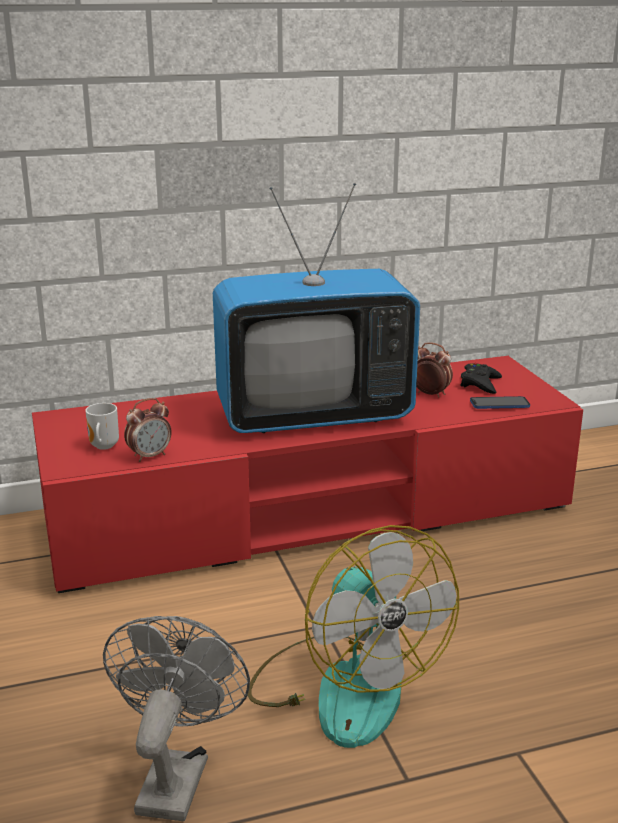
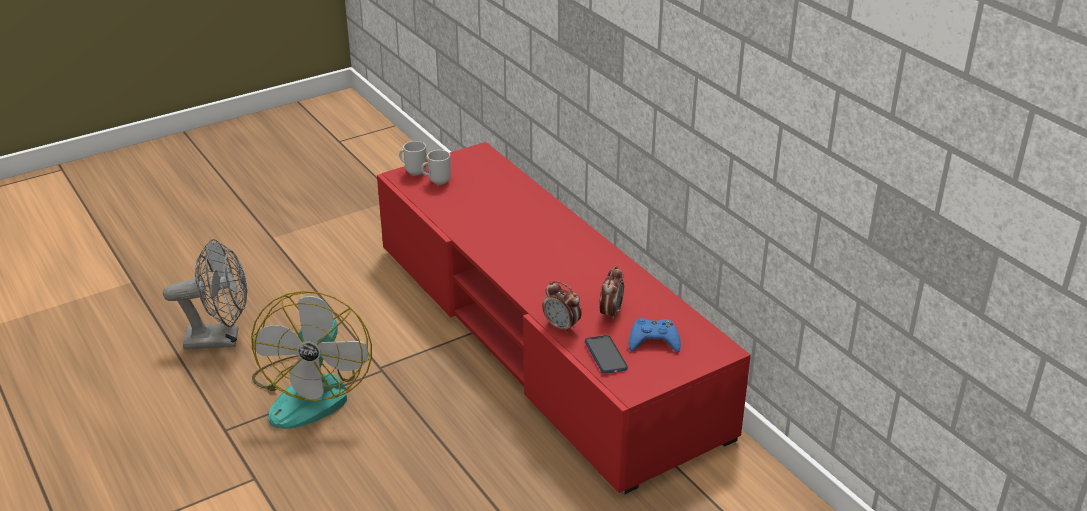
camera: 75 degrees right, 10 degrees up
alarm clock [124,398,172,462] -> alarm clock moved to [542,281,582,334]
television [213,183,420,433] -> none
fan [247,525,459,748] -> fan turned 45 degrees counterclockwise [251,291,372,429]
black game controller [460,363,502,394] -> blue game controller [629,318,681,353]
none -> mug [399,141,427,176]

